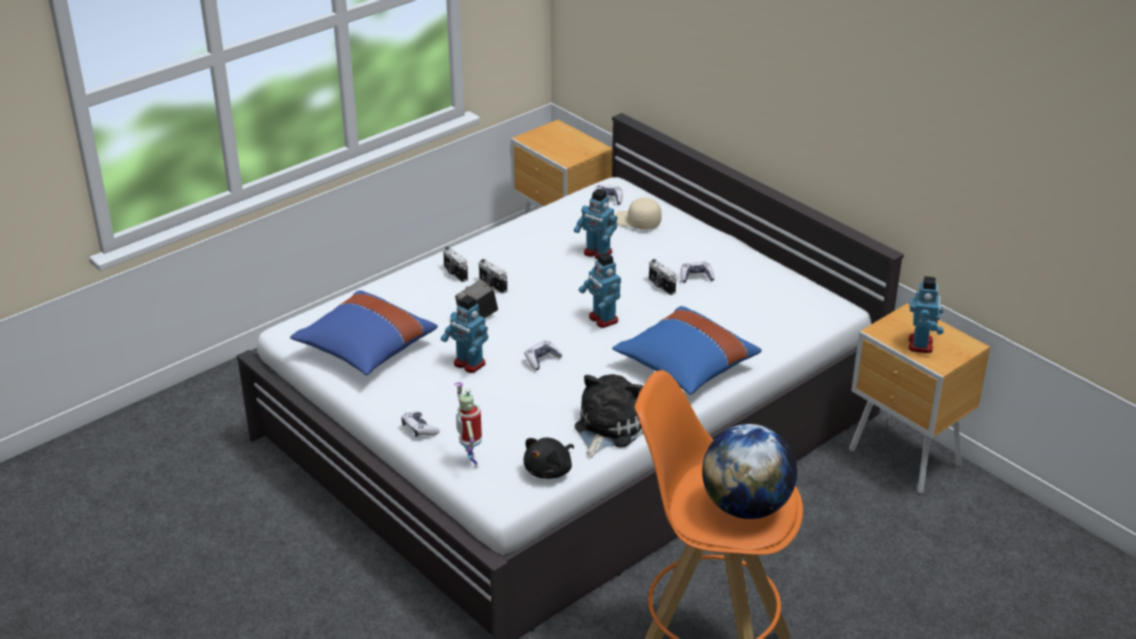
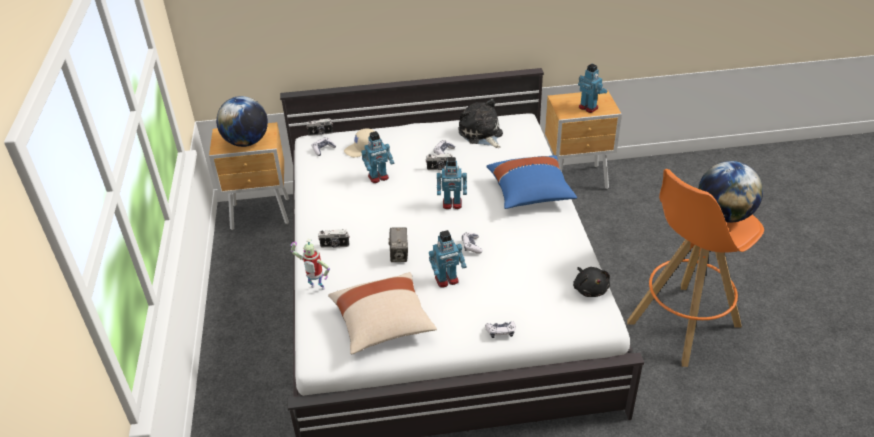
camera: 55 degrees left, 5 degrees up
blue pillow [290,290,438,375] -> beige pillow [328,272,437,355]
toy robot [454,382,482,468] -> toy robot moved to [291,239,330,290]
camera [479,259,507,294] -> camera moved to [306,118,333,136]
plush toy [575,374,643,458] -> plush toy moved to [458,99,503,148]
none -> globe [216,96,268,147]

